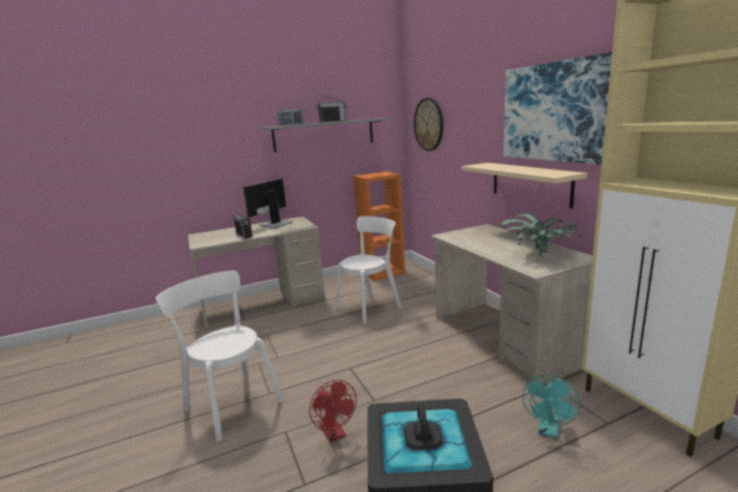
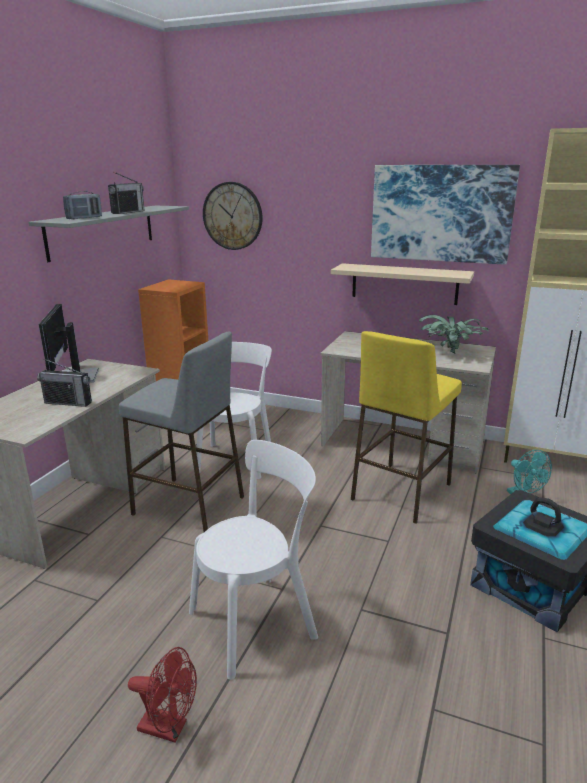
camera: 45 degrees left, 5 degrees up
white chair [156,271,283,442] -> white chair turned 150 degrees clockwise [189,440,318,680]
red fan [309,380,357,443] -> red fan moved to [128,647,197,743]
none -> grey stool [119,332,244,532]
none -> yellow stool [351,331,462,524]

